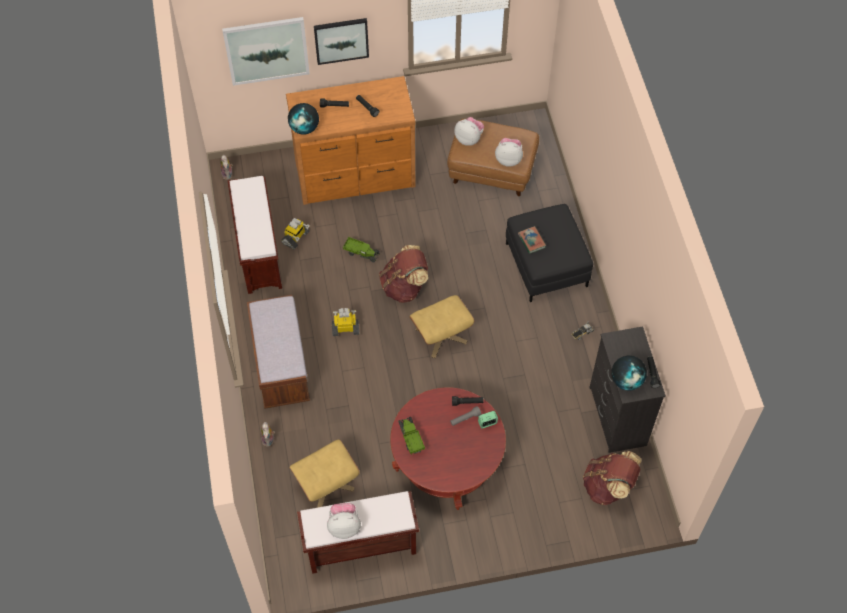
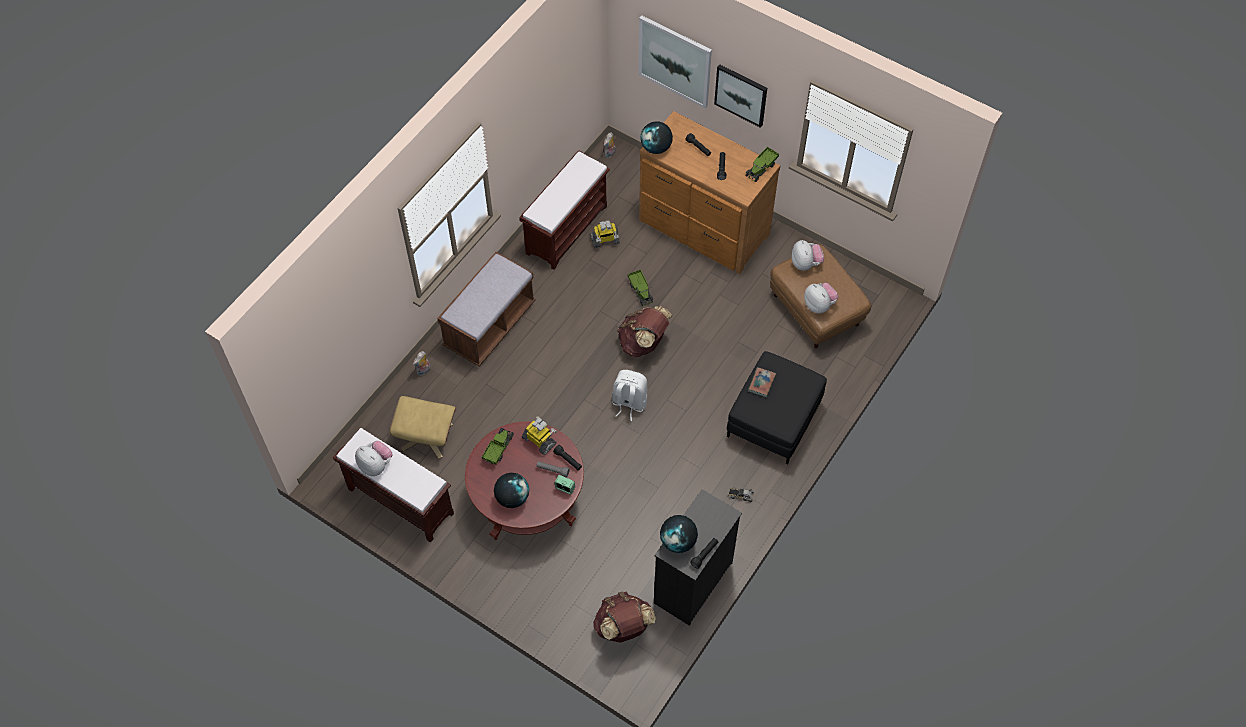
camera: 45 degrees right, 0 degrees up
toy robot [332,308,359,336] -> toy robot moved to [522,416,557,455]
beige ottoman [409,295,474,358] -> white backpack [612,370,648,421]
none -> globe [494,473,529,508]
none -> toy truck [746,147,779,182]

